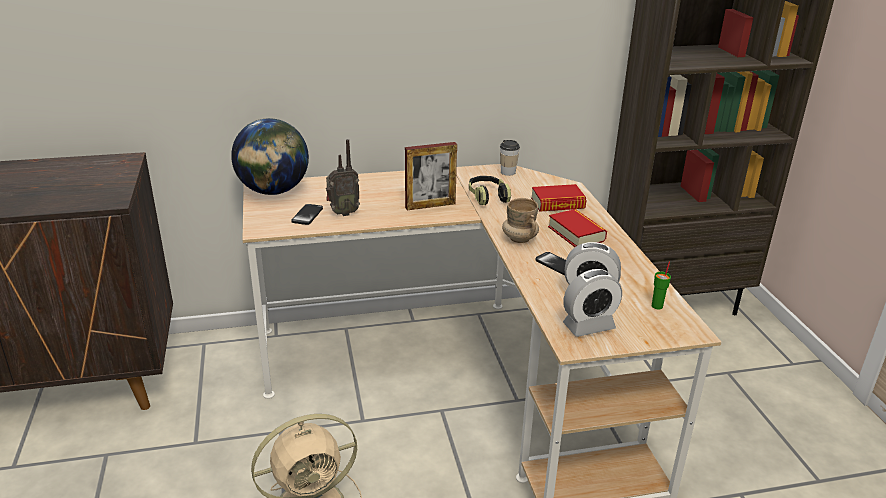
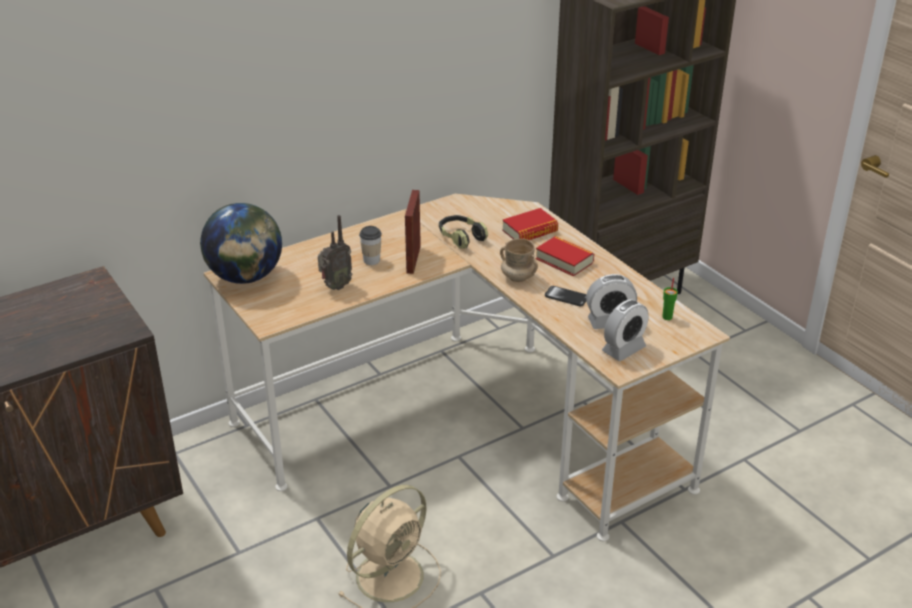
camera: 20 degrees left, 5 degrees up
phone [291,204,323,225] -> none
picture frame [405,142,457,210] -> picture frame turned 135 degrees clockwise [405,190,421,274]
cup [500,140,520,176] -> cup moved to [359,226,382,265]

